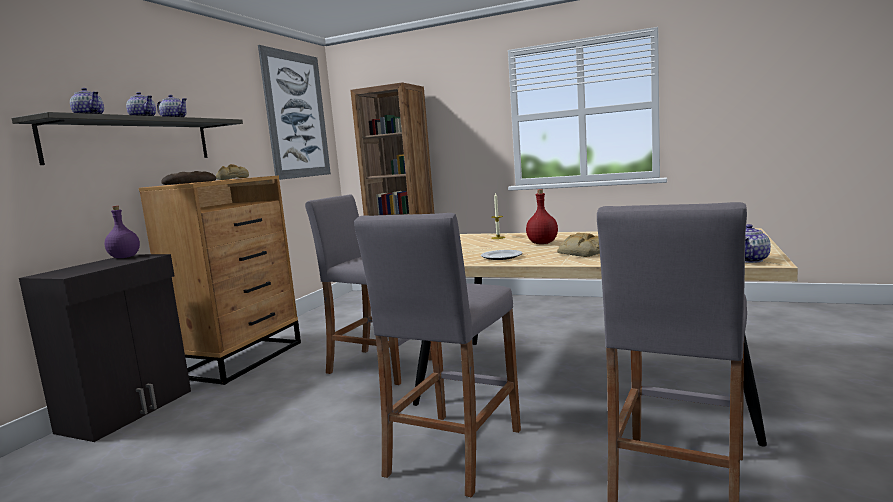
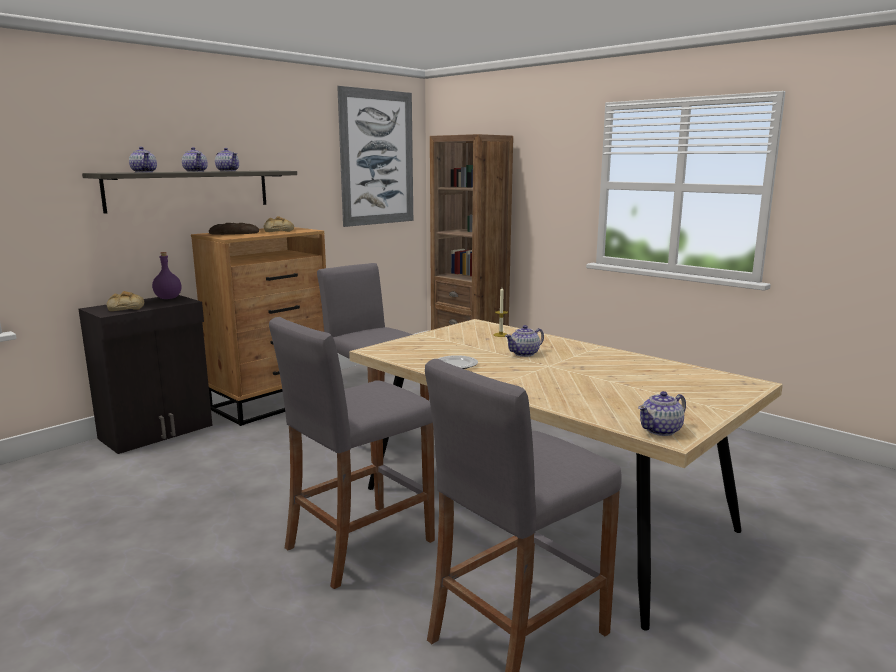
camera: 20 degrees right, 5 degrees up
red bottle [526,189,558,244] -> teapot [505,325,544,357]
bread [557,233,600,257] -> bread moved to [107,291,144,311]

